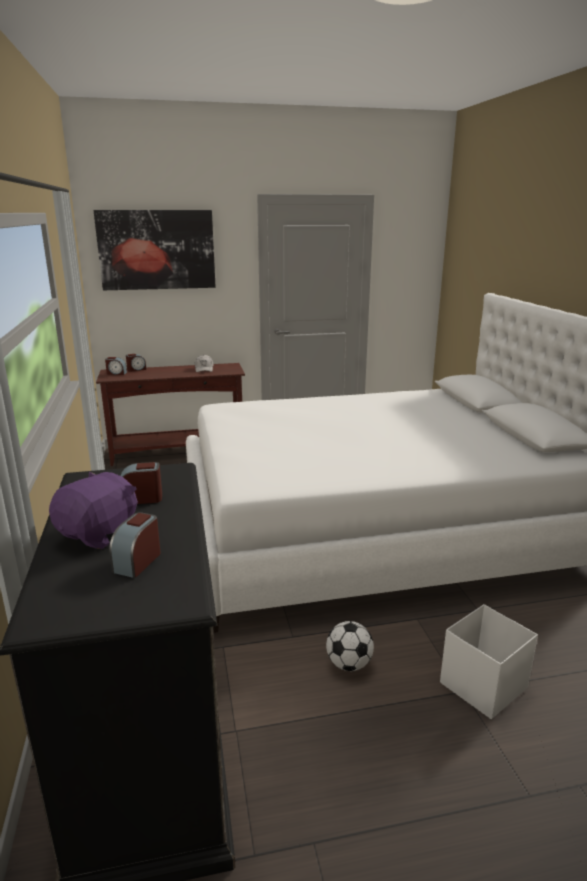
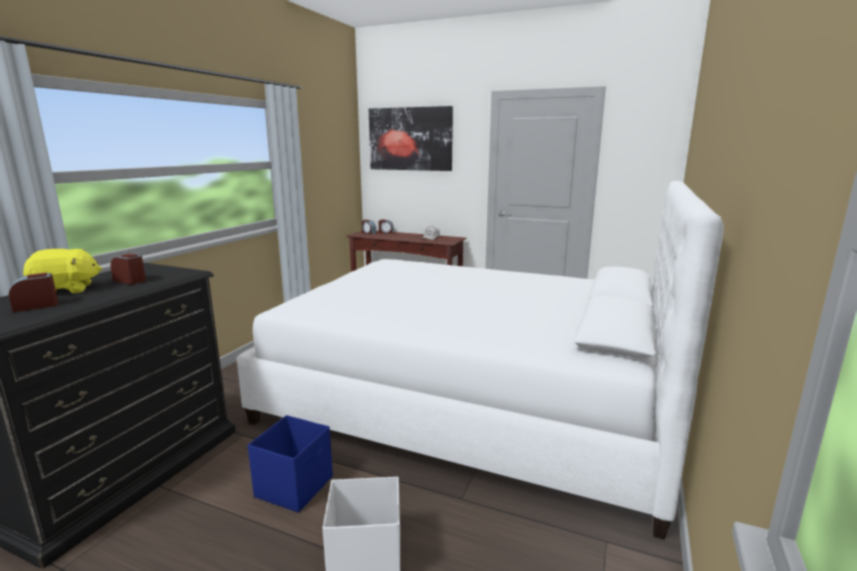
camera: 35 degrees right, 5 degrees down
purple plush toy [49,472,138,549] -> yellow plush toy [23,249,102,293]
football [326,621,374,671] -> blue storage box [248,415,333,513]

